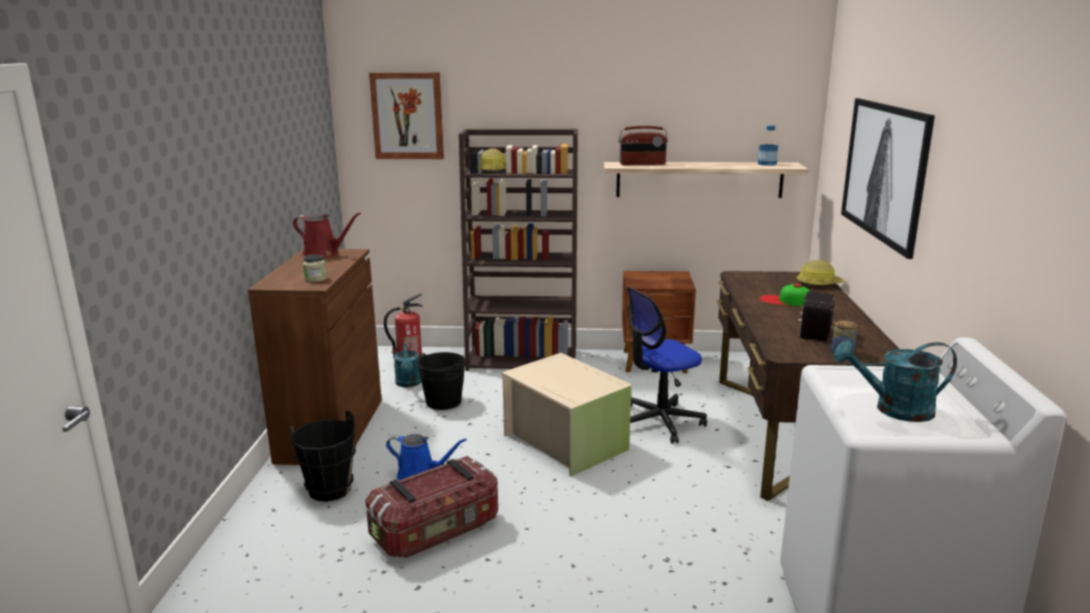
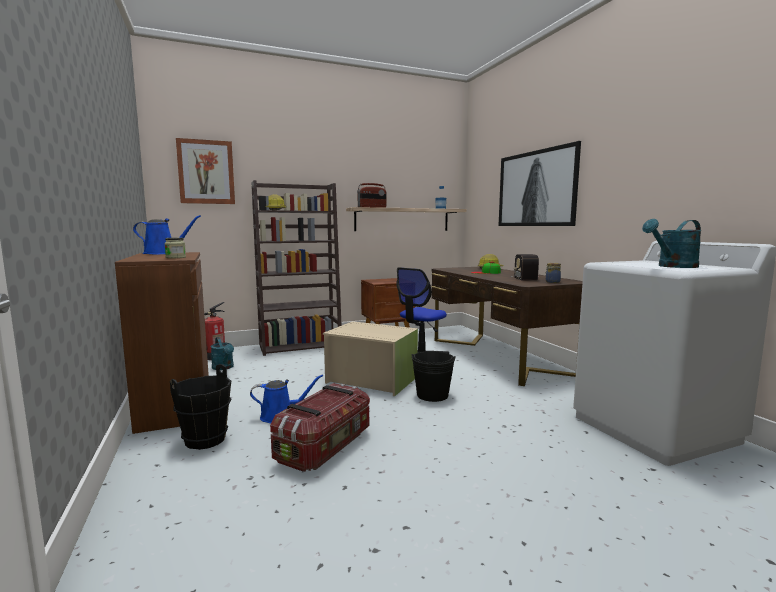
camera: 25 degrees left, 10 degrees down
red watering can [293,212,361,258] -> blue watering can [133,215,201,254]
black bucket [417,352,466,410] -> black bucket moved to [411,351,456,402]

